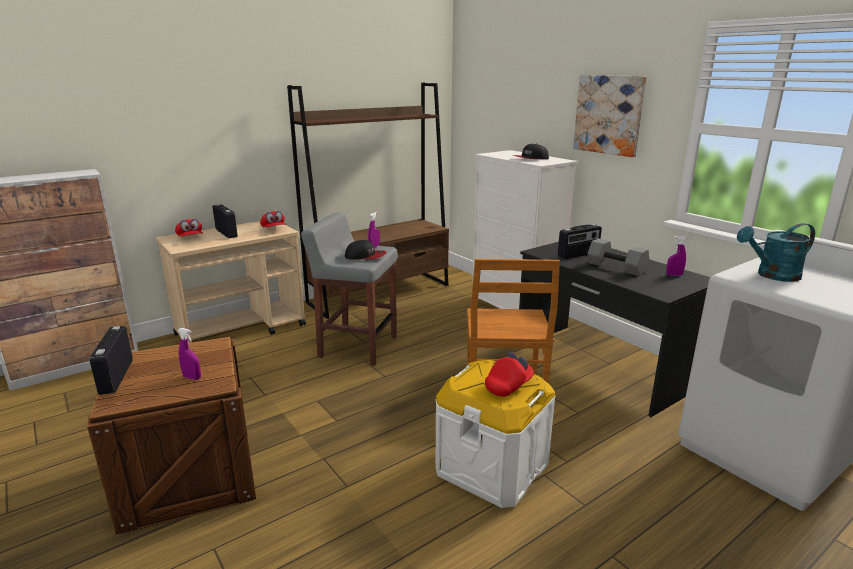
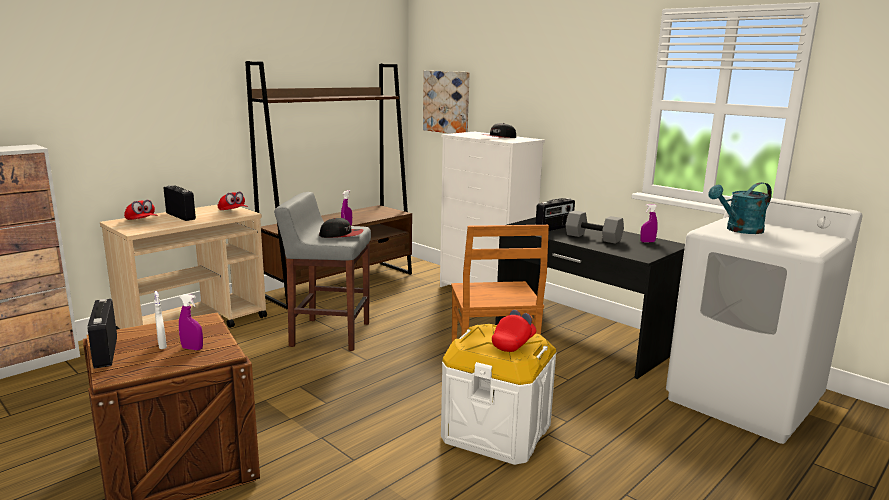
camera: 10 degrees left, 5 degrees down
picture [573,75,646,157] -> picture moved to [423,71,470,134]
none -> white spray bottle [154,291,167,349]

